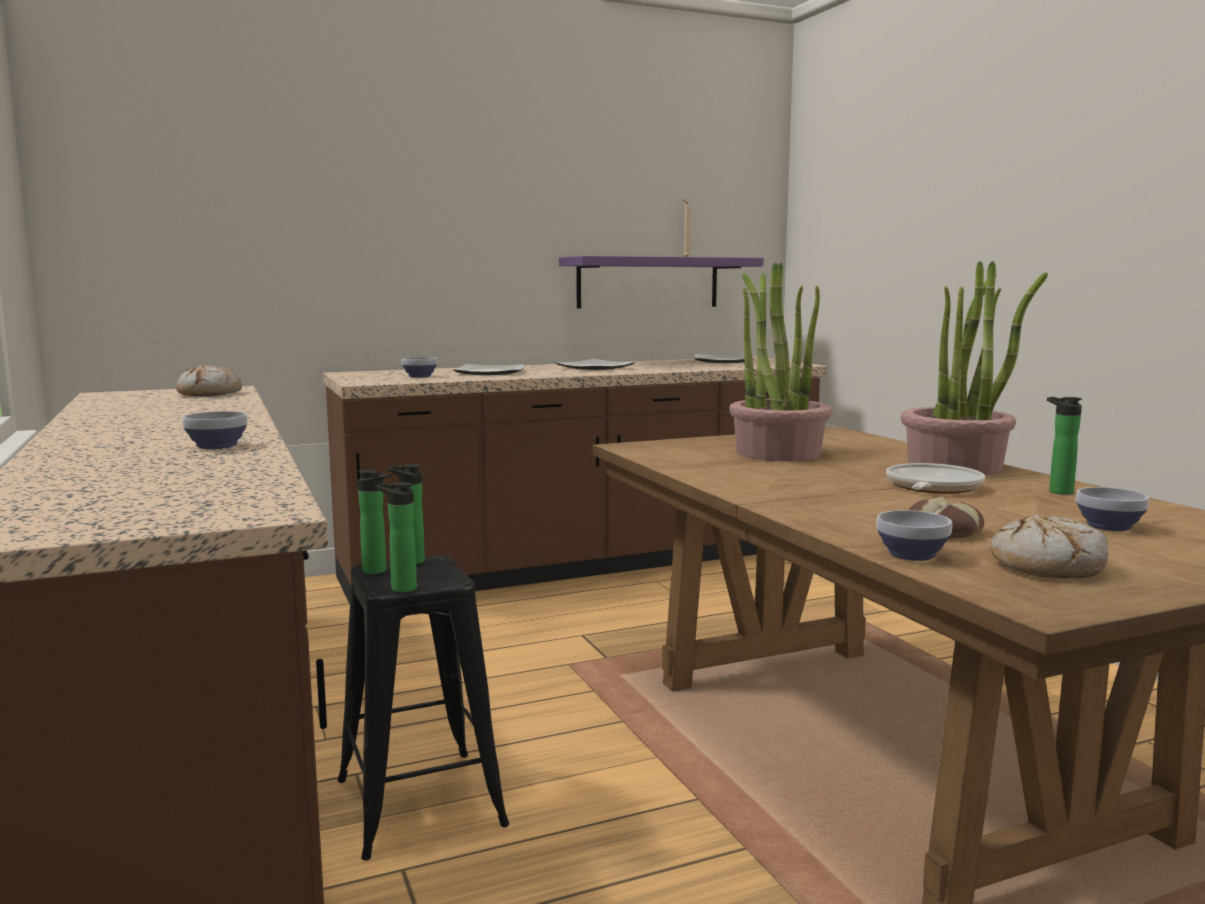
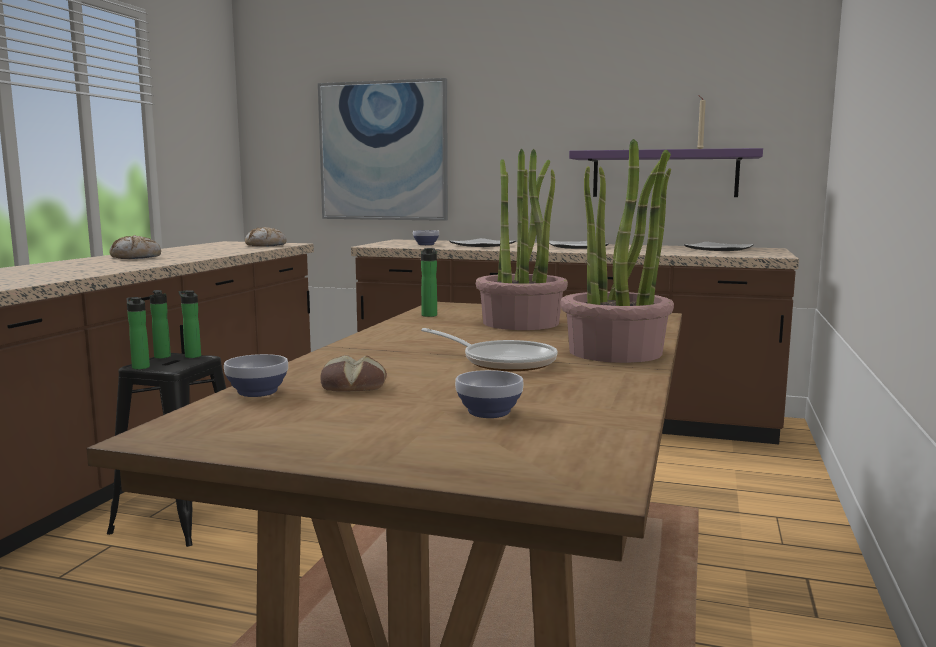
camera: 40 degrees right, 0 degrees up
bowl [182,411,248,449] -> none
frying pan [886,463,985,494] -> frying pan turned 60 degrees clockwise [421,328,558,371]
bread [990,514,1108,578] -> bread moved to [109,235,161,259]
bottle [1047,397,1082,495] -> bottle moved to [421,248,437,317]
none -> picture [318,78,448,221]

